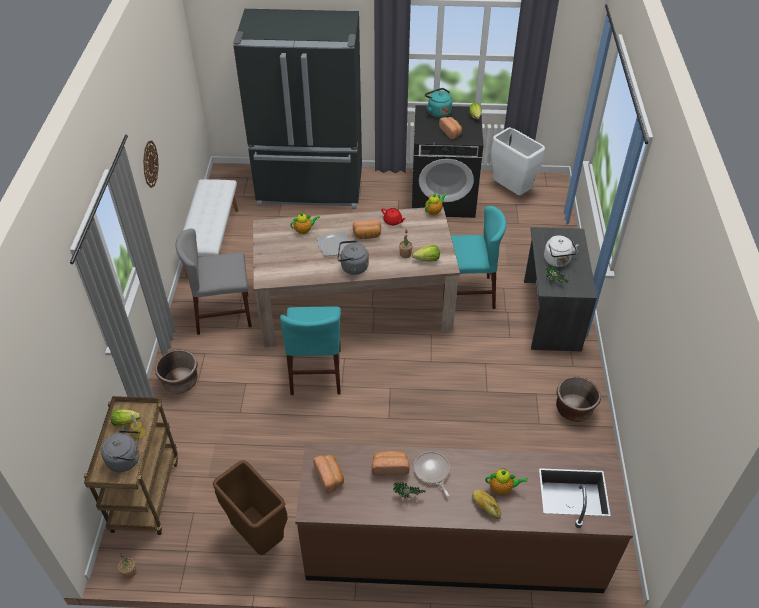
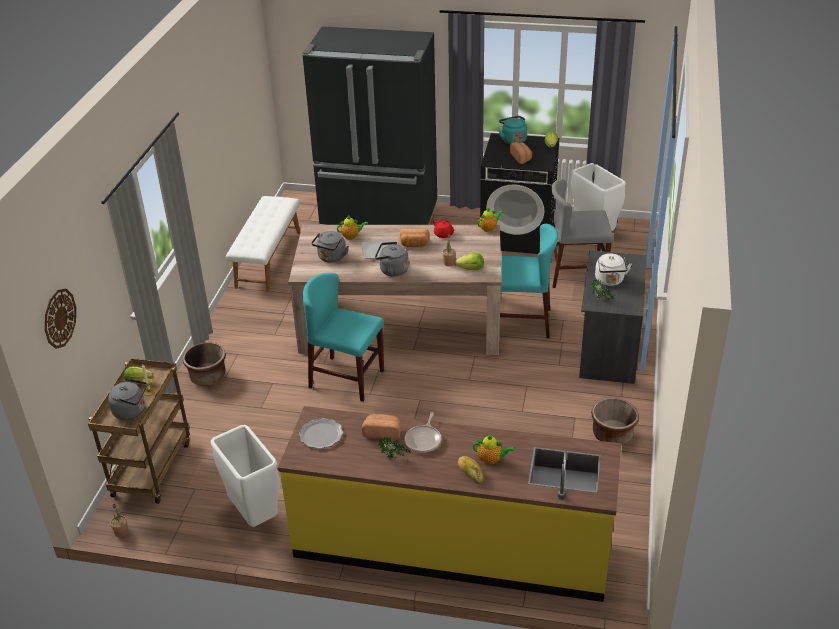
camera: 10 degrees right, 10 degrees down
wall clock [143,140,159,188] -> wall clock moved to [45,288,76,349]
grey chair [175,228,252,335] -> grey chair moved to [551,179,614,288]
brown trash can [213,460,288,555] -> white trash can [211,425,280,527]
turquoise chair [280,306,341,395] -> turquoise chair turned 105 degrees clockwise [303,273,384,402]
brown counter [295,443,633,593] -> yellow counter [278,406,621,602]
bread [313,455,344,494] -> plate [299,418,343,449]
frying pan [414,452,450,497] -> frying pan turned 150 degrees counterclockwise [405,412,441,453]
none -> grey kettle [311,231,349,263]

